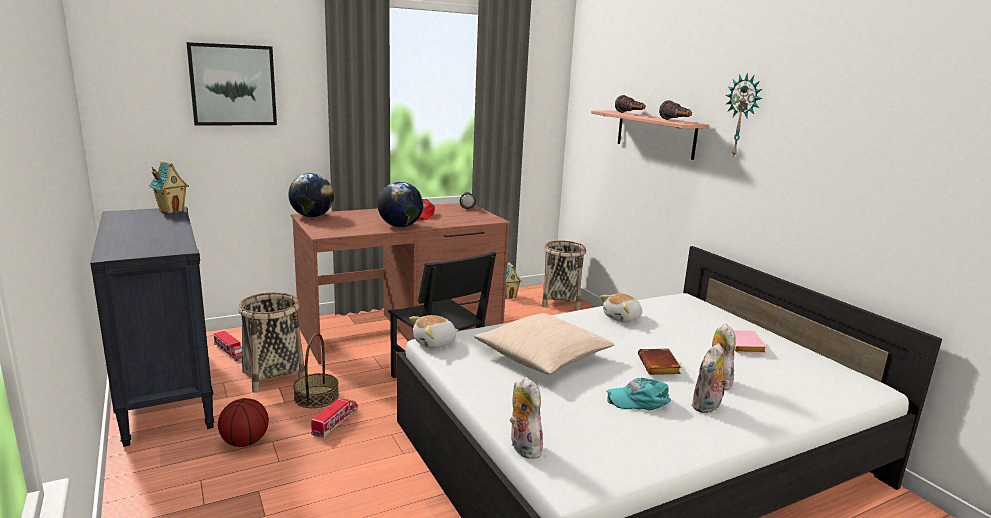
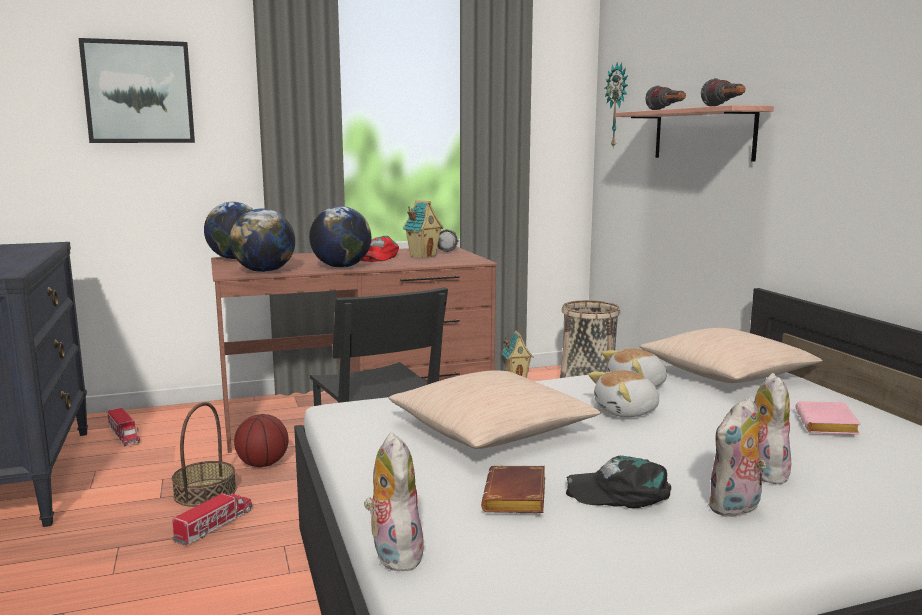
camera: 10 degrees right, 5 degrees down
toy house [149,160,189,214] -> toy house moved to [403,200,443,258]
basketball [218,398,269,447] -> basketball moved to [234,414,289,467]
basket [238,292,305,393] -> none
plush toy [409,315,458,348] -> plush toy moved to [589,370,660,417]
turquoise cap [606,378,671,410] -> black cap [566,456,671,508]
brown book [638,348,681,375] -> brown book moved to [481,466,545,513]
wall clock [726,73,762,158] -> wall clock moved to [605,62,628,149]
none -> globe [230,208,295,272]
none -> beige pillow [639,328,823,383]

